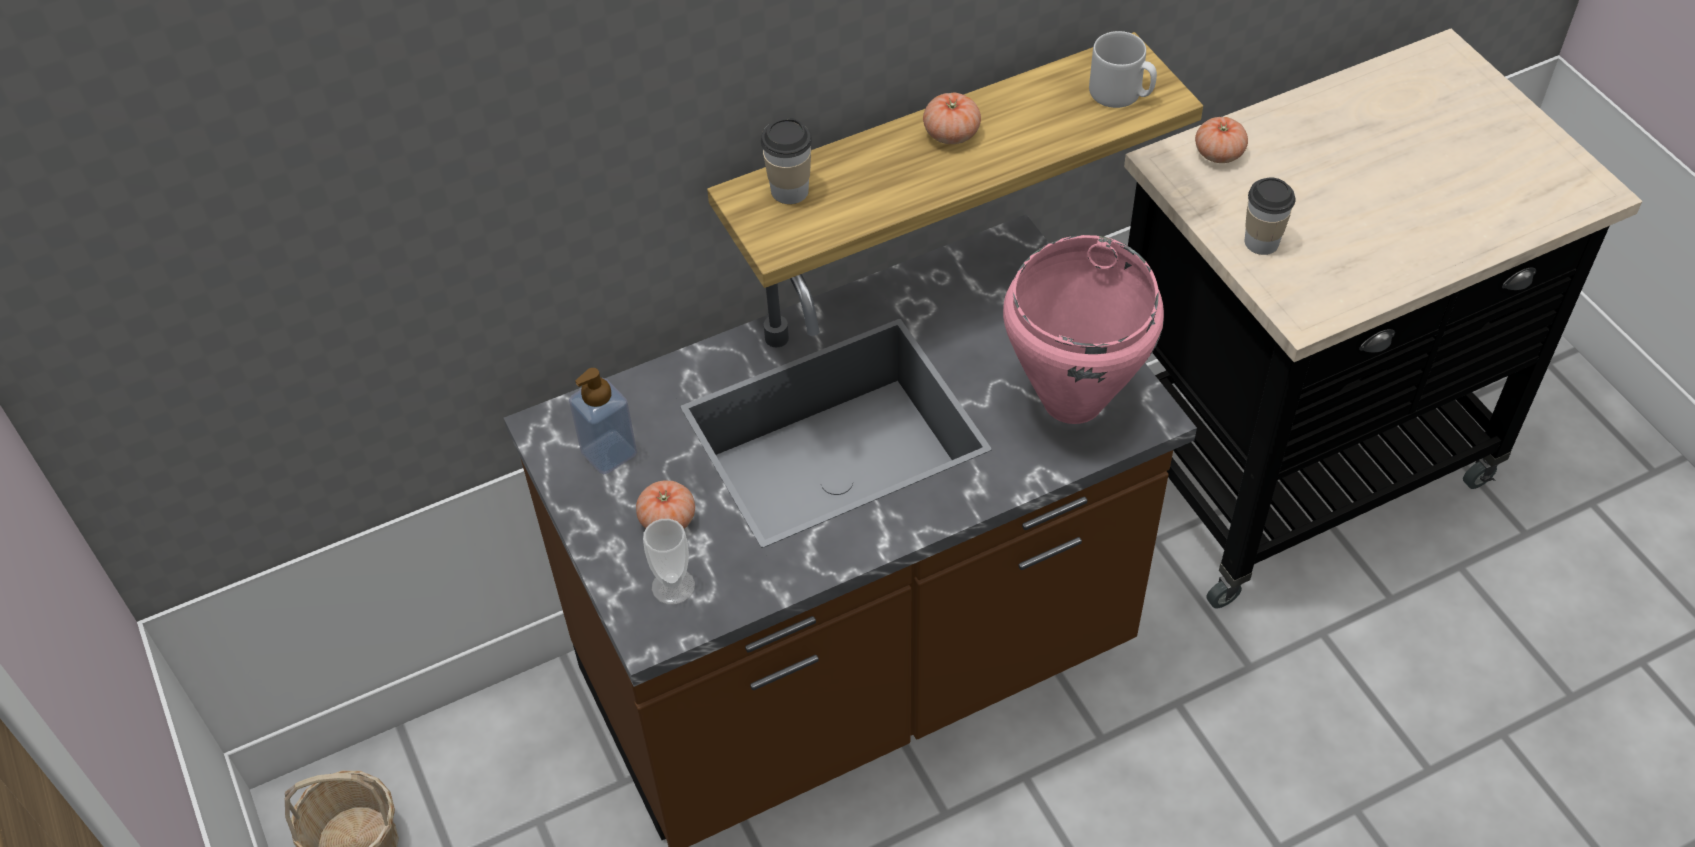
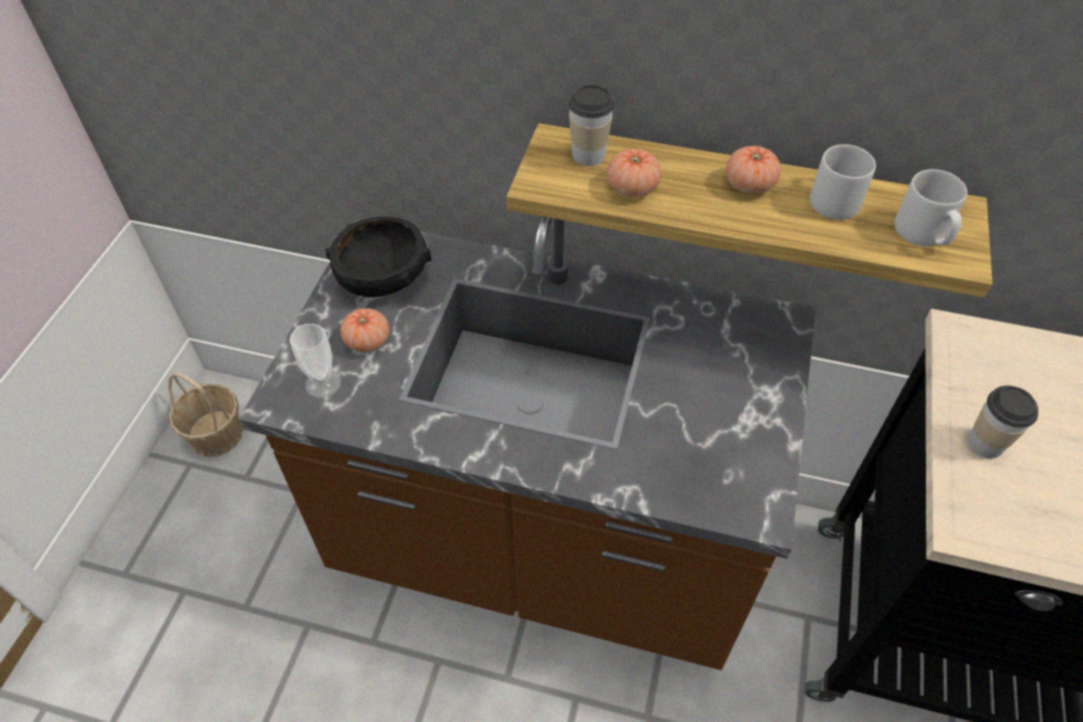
camera: 40 degrees right, 0 degrees up
soap dispenser [569,368,637,474] -> black bowl [325,217,432,297]
pink cooking pot [1003,235,1164,424] -> none
tomato [1195,117,1248,163] -> tomato moved to [607,149,662,197]
none -> grey mug [810,144,876,220]

